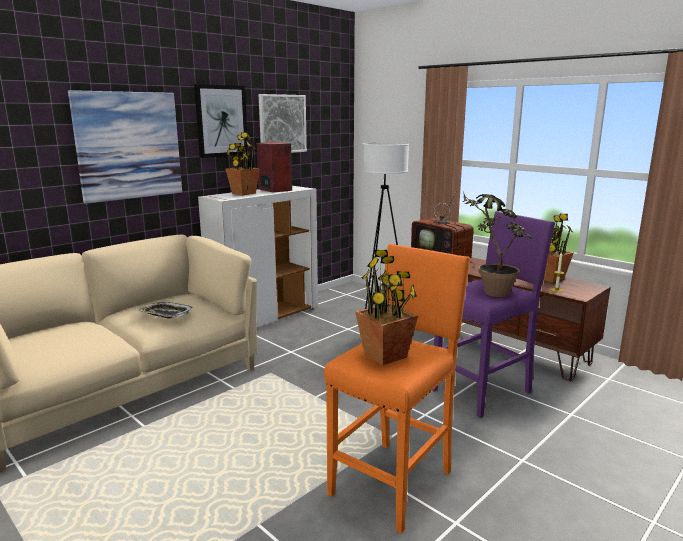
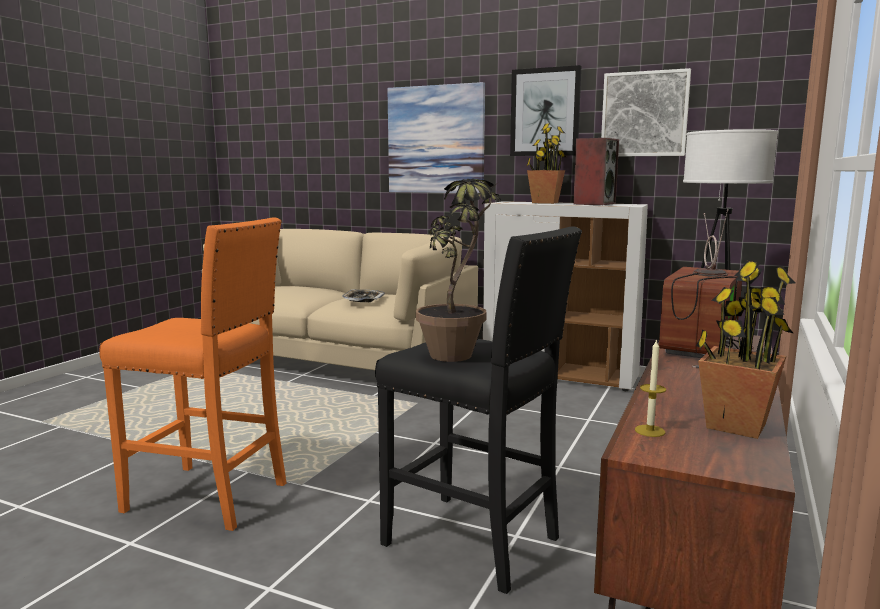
camera: 70 degrees right, 5 degrees down
potted plant [355,250,418,365] -> none
purple stool [433,211,555,418] -> black stool [375,226,582,594]

